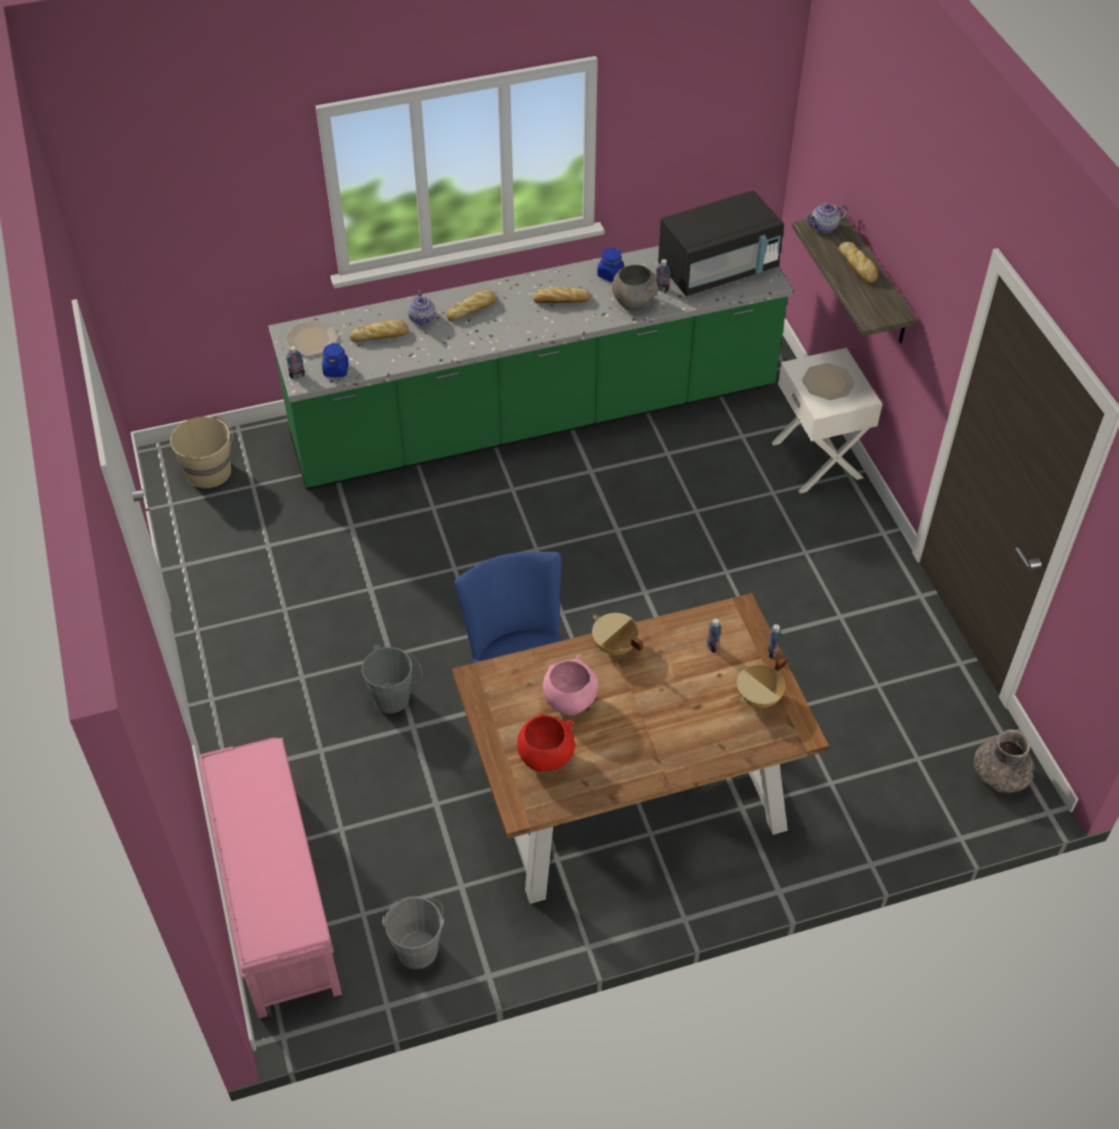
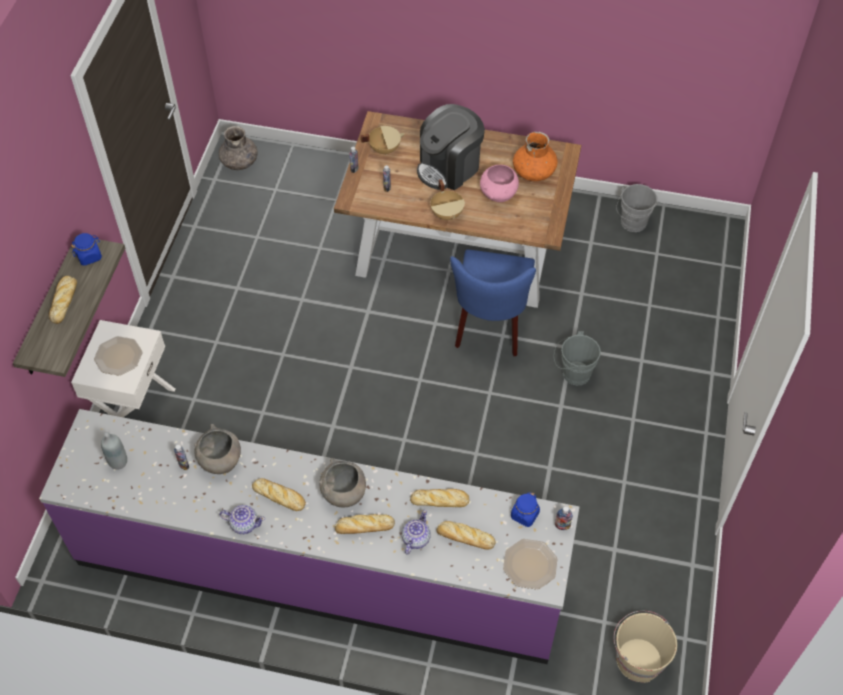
camera: 150 degrees left, 5 degrees up
pink bench [198,738,342,1018] -> none
green counter [268,246,793,490] -> purple counter [39,409,580,664]
red bowl [517,714,575,772] -> orange vase [513,132,558,181]
blue jar [597,247,625,282] -> blue jar moved to [71,233,102,266]
black microwave [658,190,784,296] -> grey bottle [101,432,127,469]
teapot [805,203,848,233] -> teapot moved to [220,505,265,534]
none -> grey bowl [319,458,366,508]
none -> bread [410,489,469,507]
none -> coffee machine [417,104,485,190]

